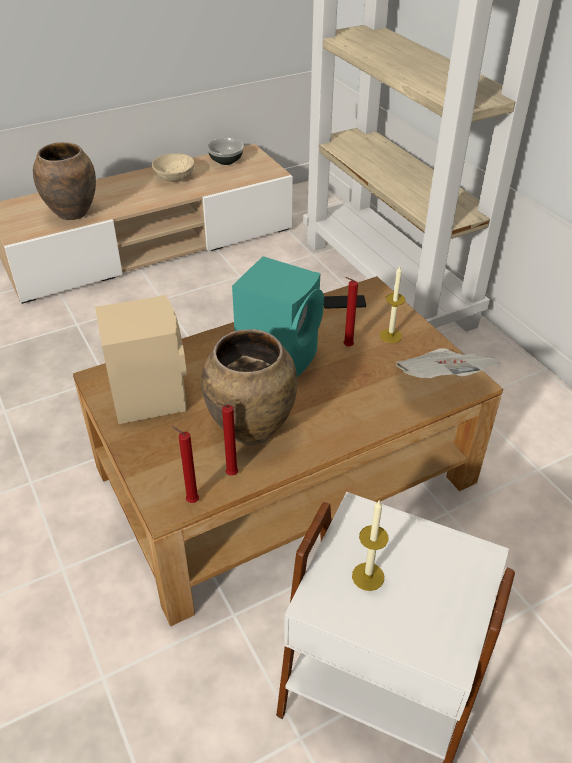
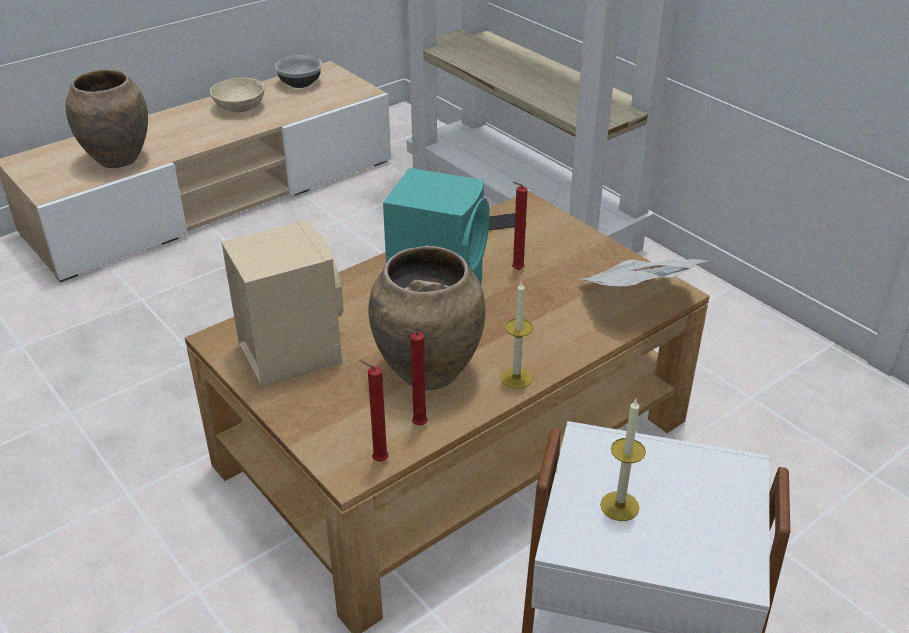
camera: 10 degrees left, 5 degrees down
candle [380,266,405,343] -> candle moved to [501,281,533,389]

